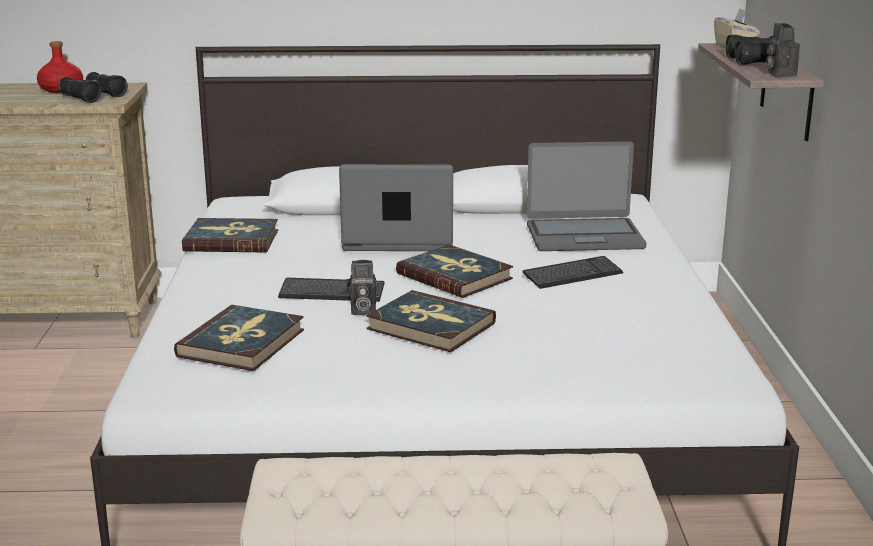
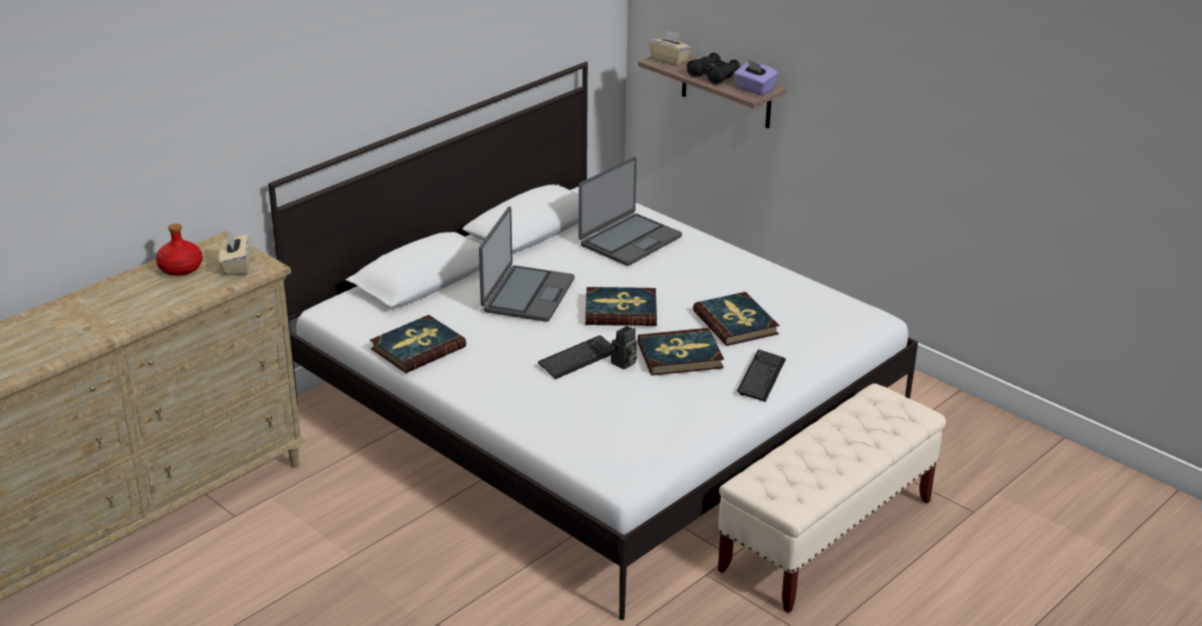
camera: 45 degrees left, 10 degrees up
black binoculars [58,72,128,103] -> beige tissue box [218,231,251,275]
book [174,305,304,371] -> book moved to [693,292,779,346]
laptop [339,164,453,251] -> laptop turned 150 degrees clockwise [479,206,574,322]
keyboard [523,256,623,289] -> keyboard moved to [737,349,786,402]
camera [766,23,800,77] -> purple tissue box [734,60,778,95]

